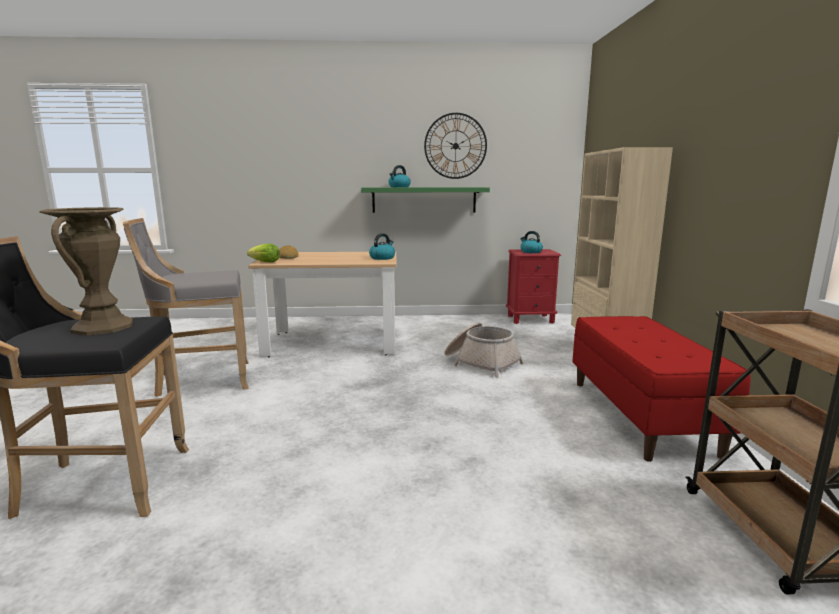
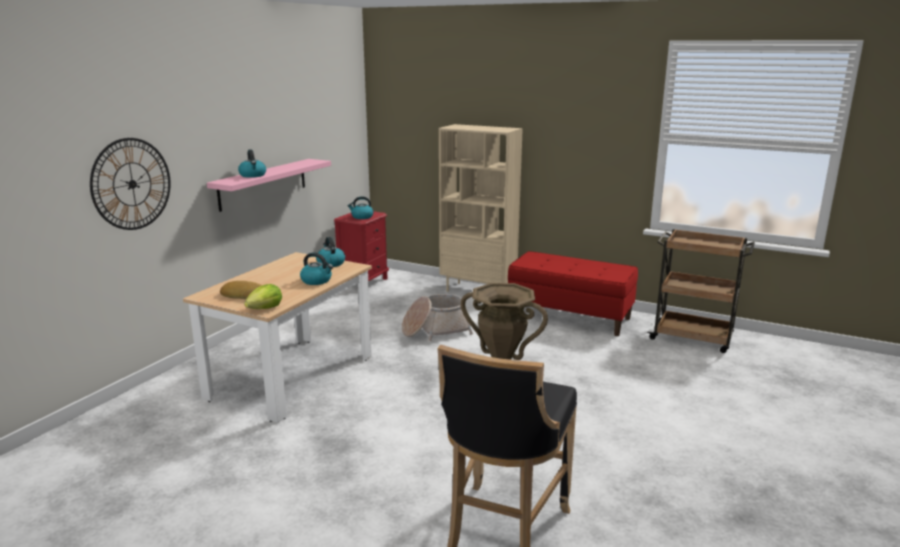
camera: 60 degrees left, 5 degrees up
grey stool [123,218,248,397] -> none
green shelf [361,187,490,213] -> pink shelf [207,159,331,212]
wall clock [424,113,487,179] -> wall clock moved to [90,138,171,230]
none -> kettle [300,252,333,285]

